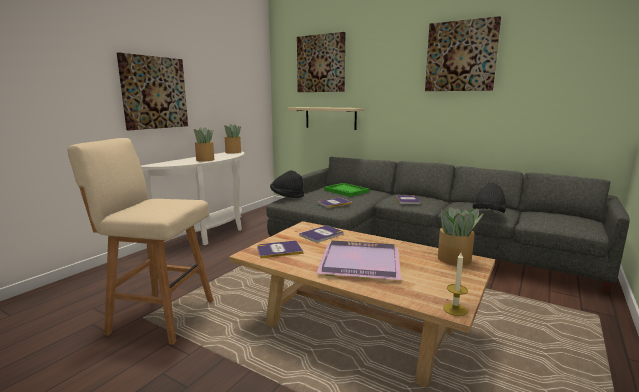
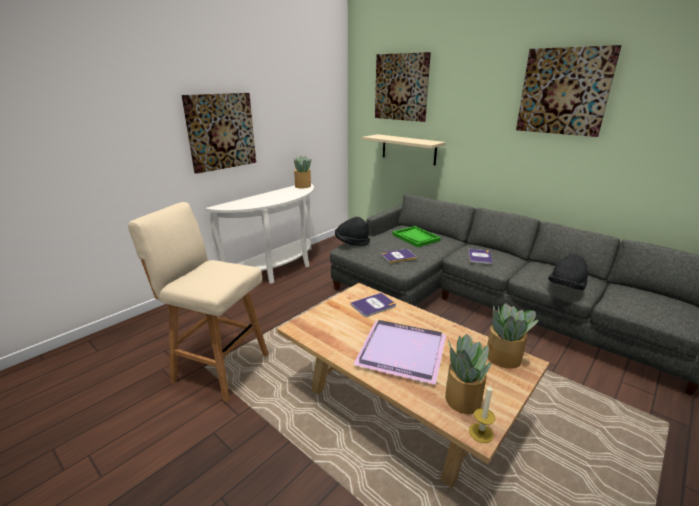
camera: 10 degrees right, 10 degrees up
potted plant [194,127,214,162] -> potted plant moved to [445,334,492,414]
book [257,241,303,258] -> none

